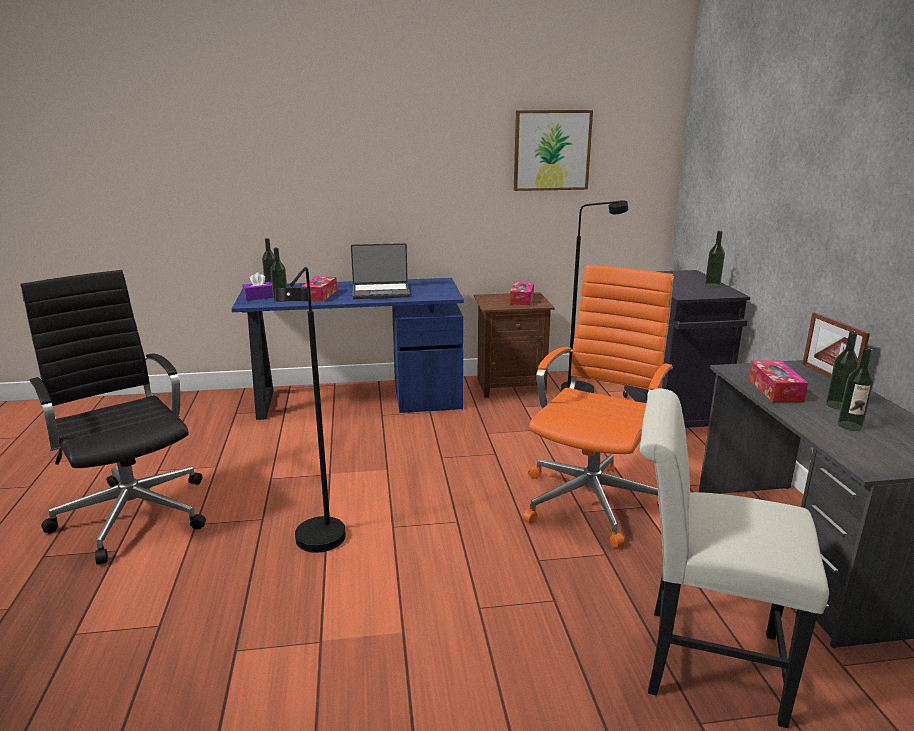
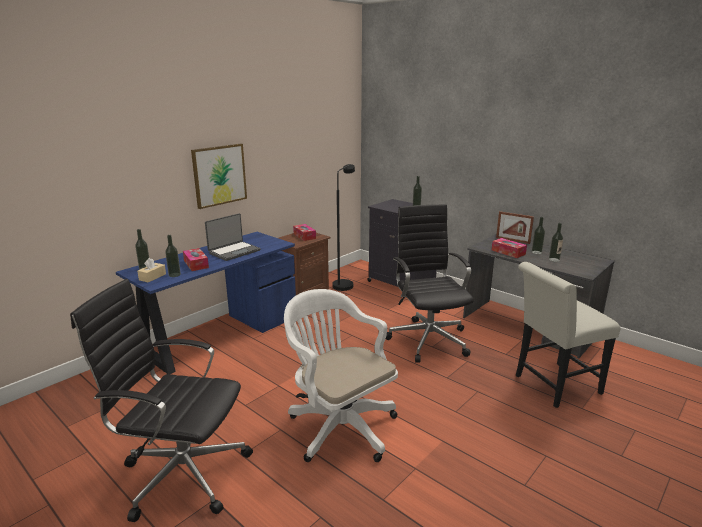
camera: 40 degrees left, 0 degrees up
purple tissue box [243,272,273,301] -> beige tissue box [137,258,166,282]
black floor lamp [275,267,346,553] -> white office chair [284,289,398,462]
picture [514,110,593,191] -> picture moved to [191,144,247,209]
orange office chair [523,264,674,548] -> black office chair [386,204,473,363]

